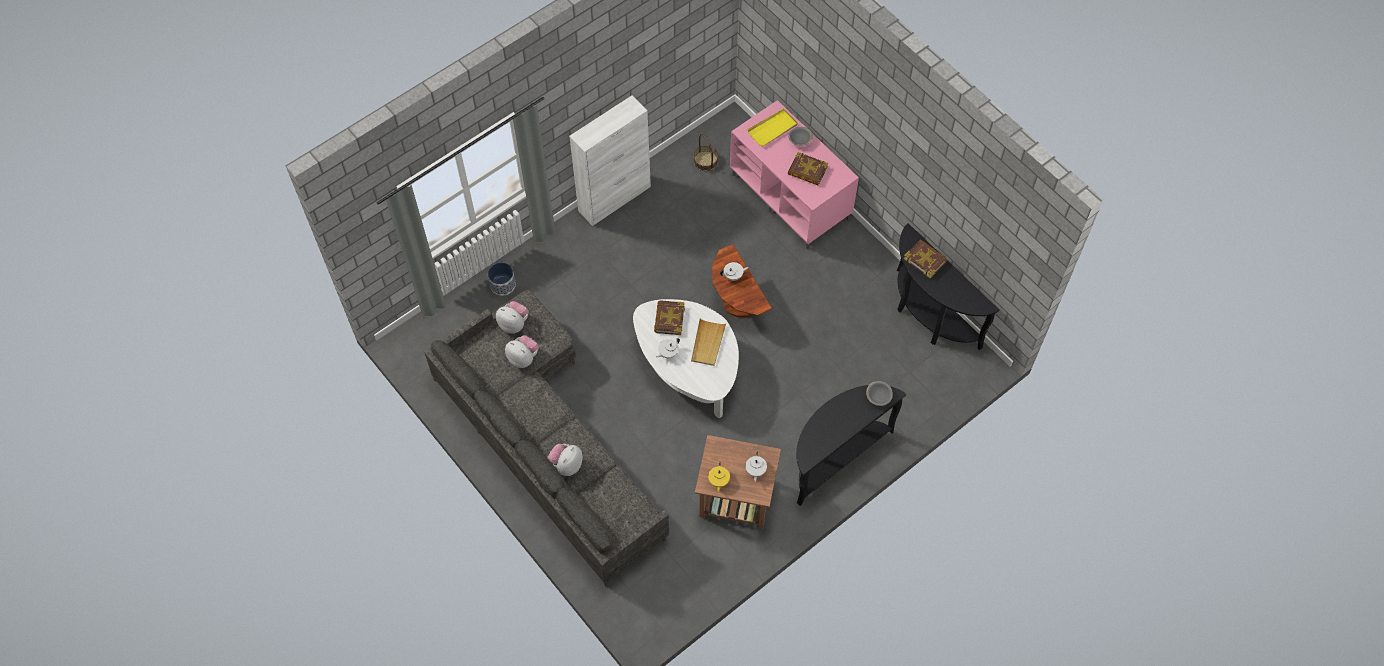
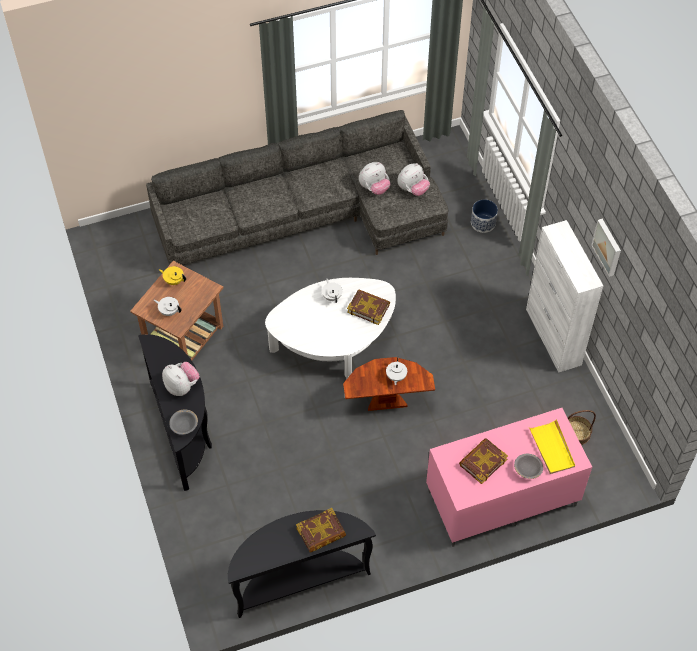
camera: 110 degrees right, 5 degrees down
plush toy [547,444,583,476] -> plush toy moved to [162,362,200,396]
beige tray [691,318,726,366] -> none
none -> picture [591,219,621,277]

